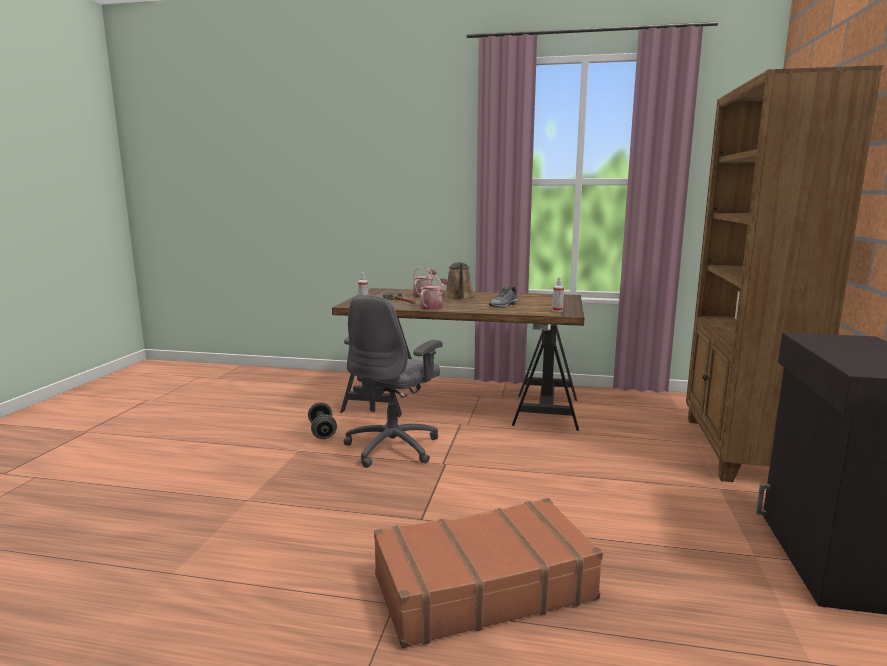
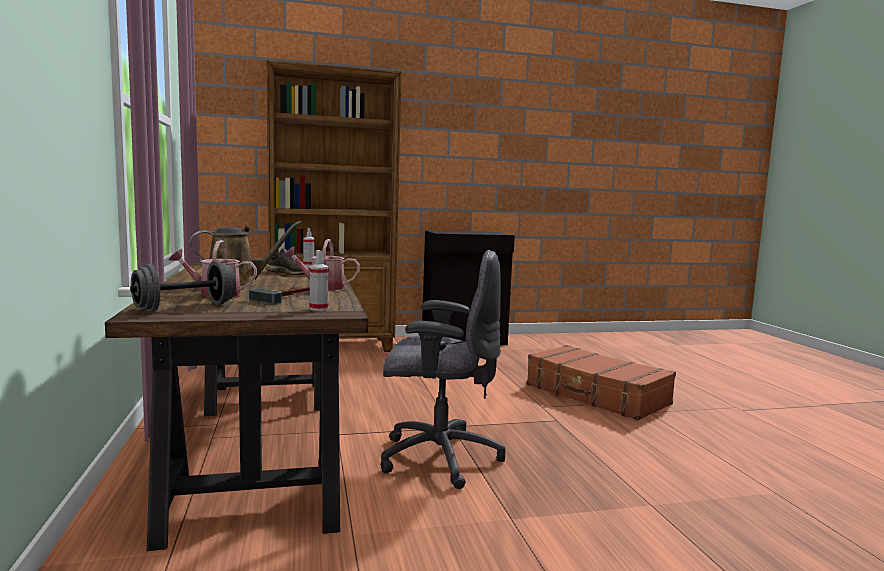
camera: 115 degrees left, 5 degrees down
grey dumbbell [308,402,337,439] -> grey dumbbell moved to [130,261,236,312]

